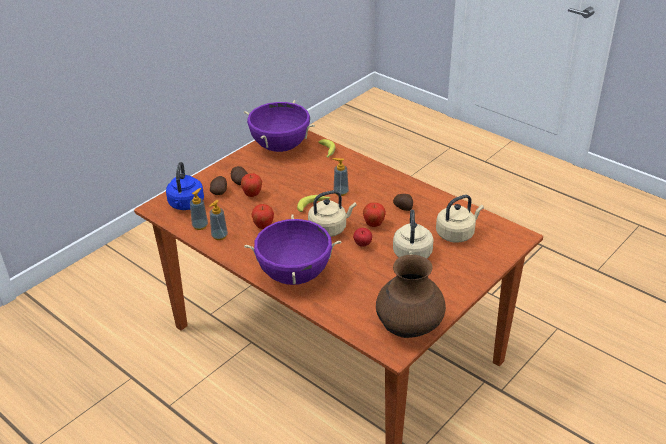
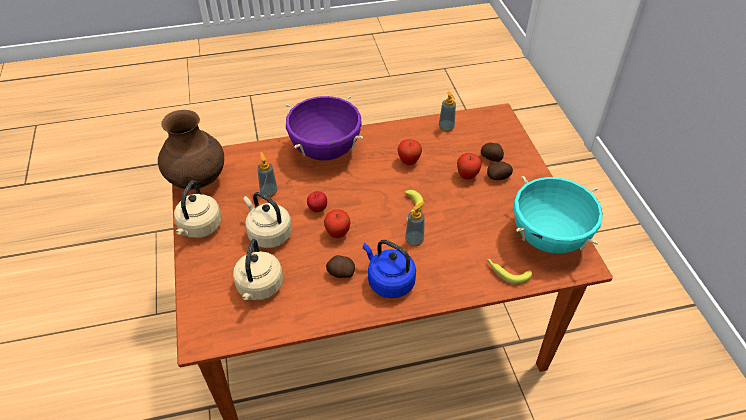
camera: 125 degrees right, 10 degrees up
blue kettle [166,162,204,210] -> blue kettle moved to [363,240,416,298]
soap dispenser [209,200,228,240] -> soap dispenser moved to [257,152,278,197]
purple cooking pot [244,100,315,152] -> turquoise cooking pot [513,176,603,254]
beige kettle [308,190,357,237] -> beige kettle moved to [174,180,222,238]

